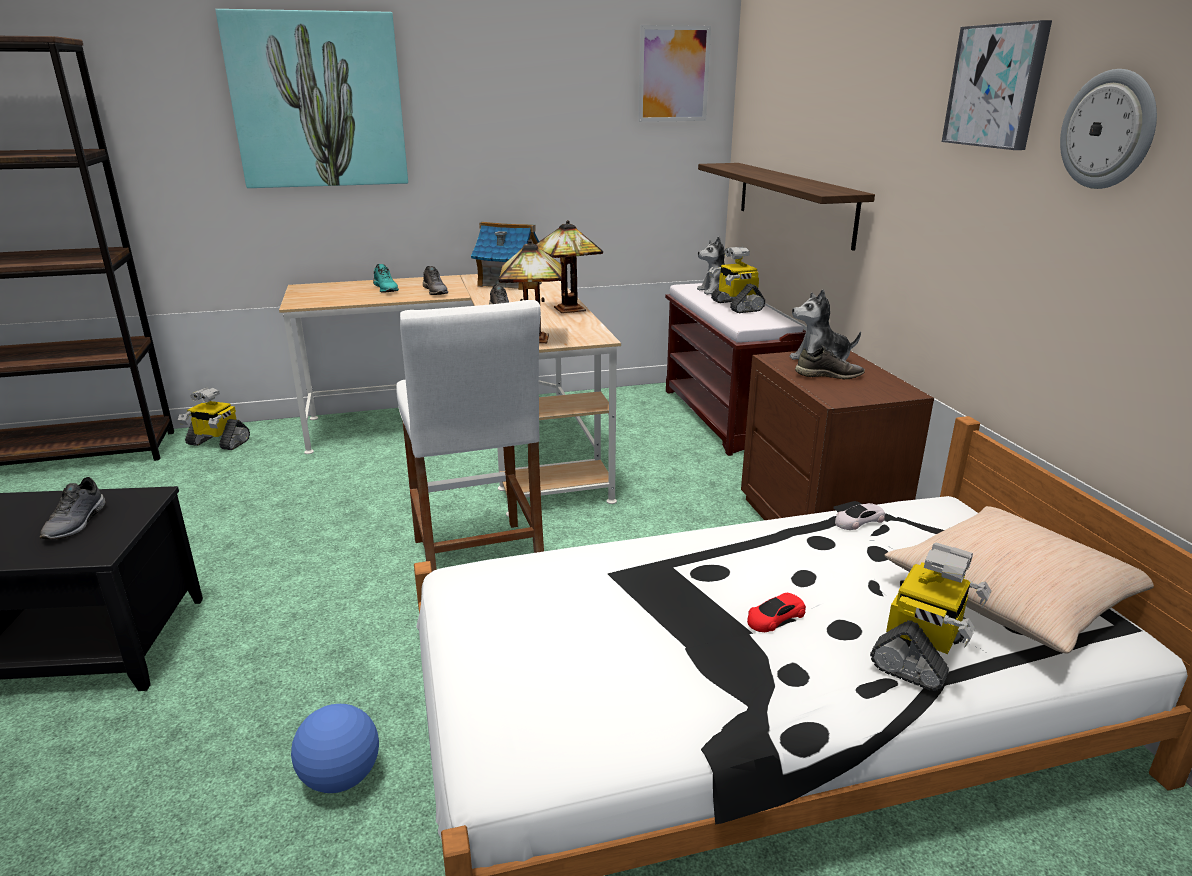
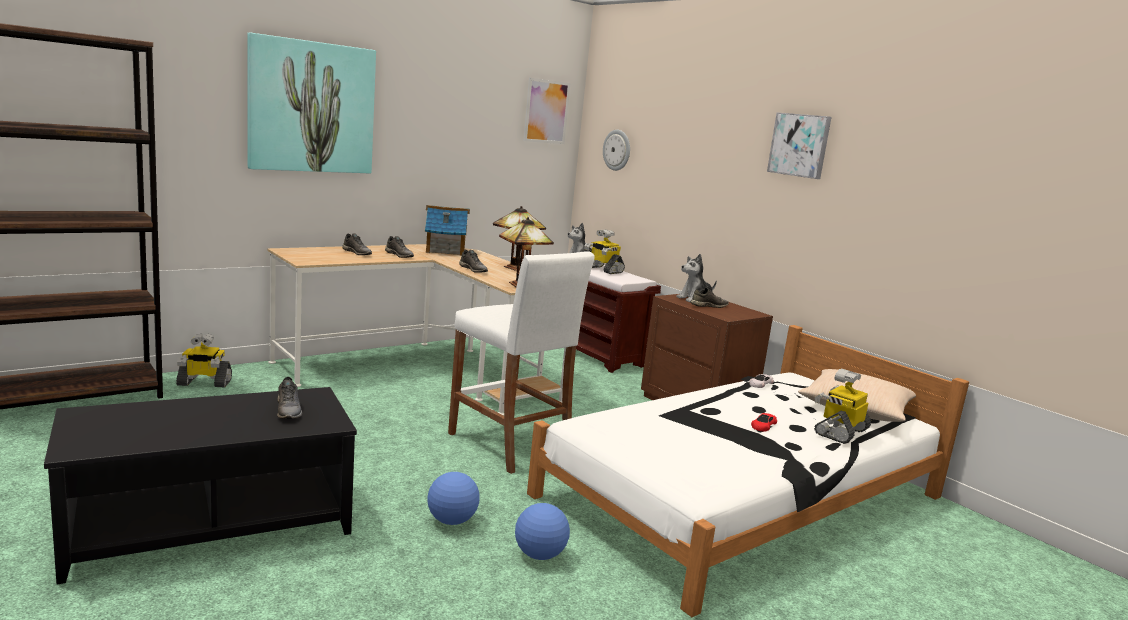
camera: 25 degrees left, 10 degrees down
turquoise shoe [373,264,399,292] -> grey shoe [342,233,372,255]
shelf [698,163,875,251] -> none
toy robot [870,542,991,691] -> toy robot turned 150 degrees counterclockwise [814,369,871,443]
wall clock [1060,69,1157,189] -> wall clock moved to [603,130,630,171]
none -> football [427,472,480,525]

